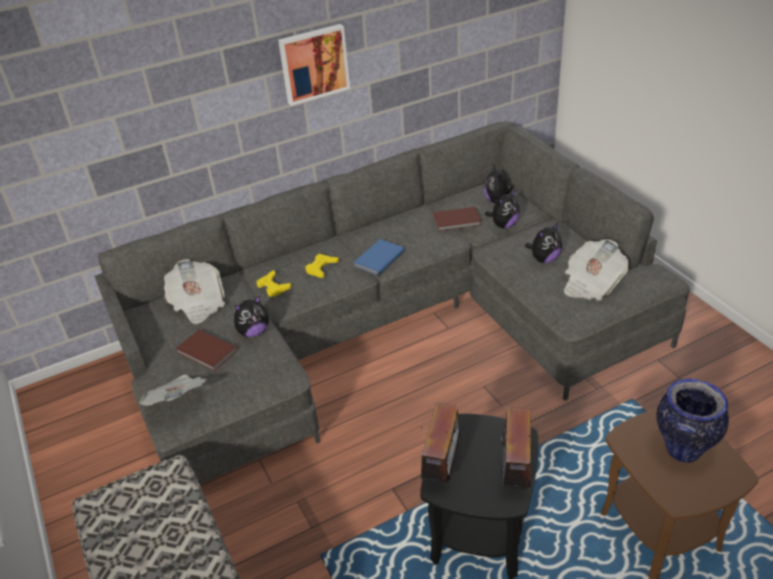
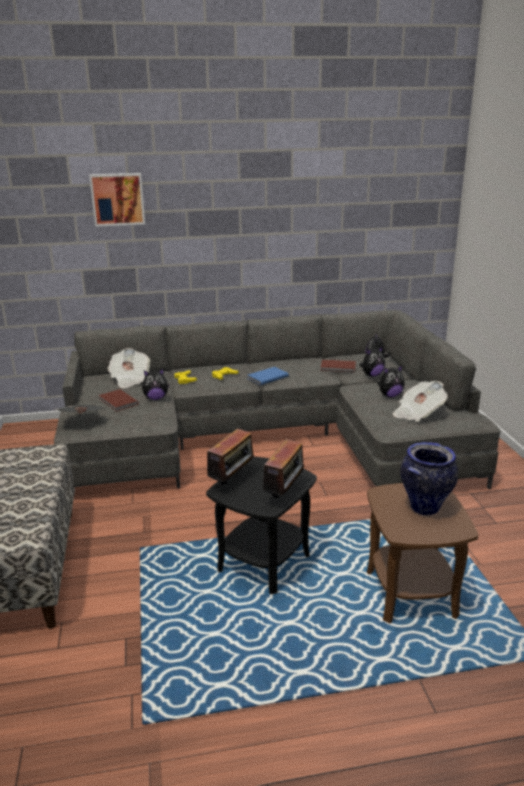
camera: 15 degrees right, 15 degrees down
picture [278,24,350,106] -> picture moved to [89,173,145,227]

